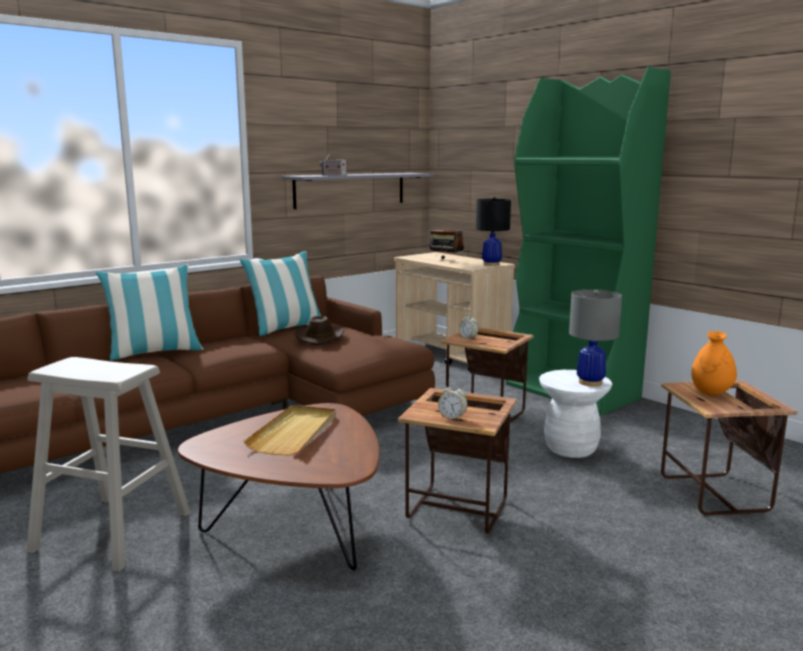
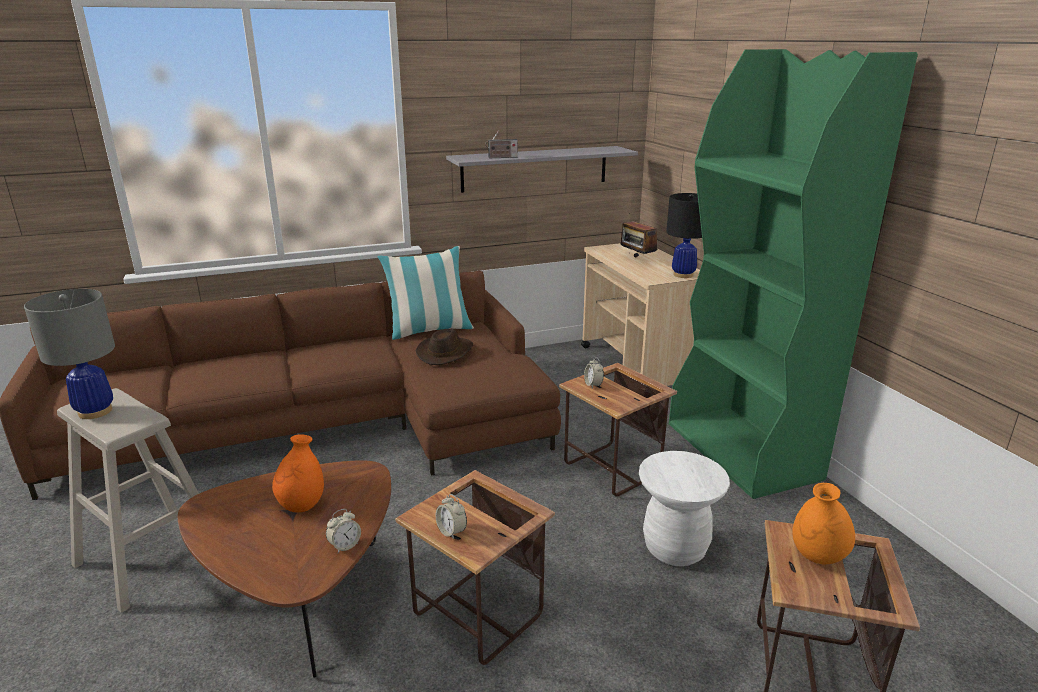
camera: 20 degrees right, 10 degrees up
pillow [95,264,203,360] -> none
beige tray [244,405,336,456] -> orange vase [272,434,324,512]
grey table lamp [569,289,622,386] -> grey table lamp moved to [24,289,115,419]
none -> alarm clock [326,509,361,553]

